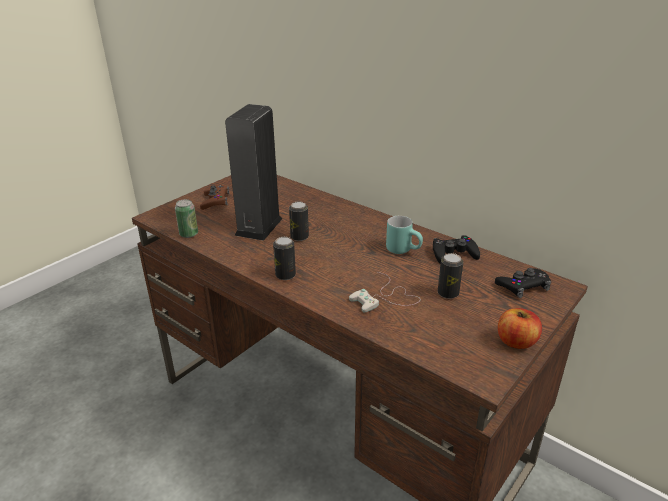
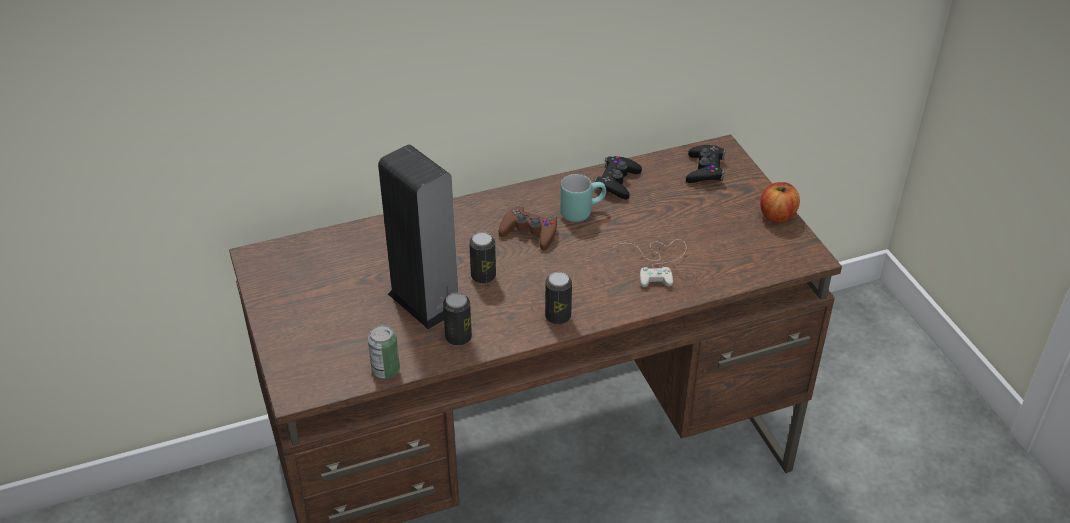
camera: 60 degrees left, 10 degrees up
brown game controller [200,185,230,210] -> brown game controller moved to [499,205,557,250]
can [438,253,463,299] -> can moved to [443,292,472,346]

